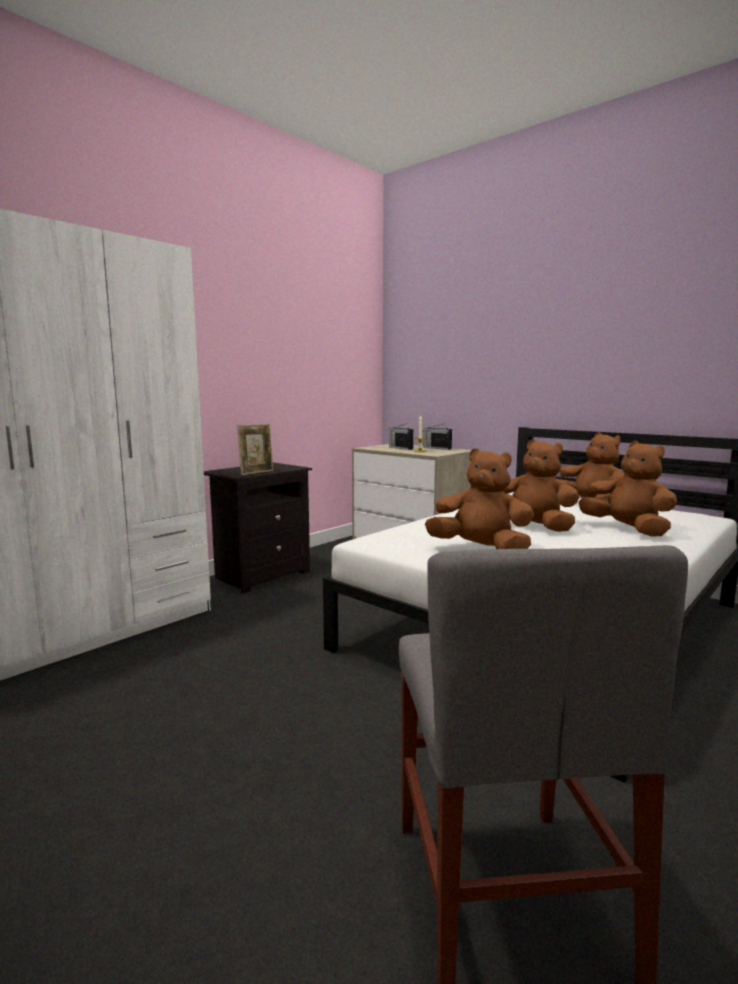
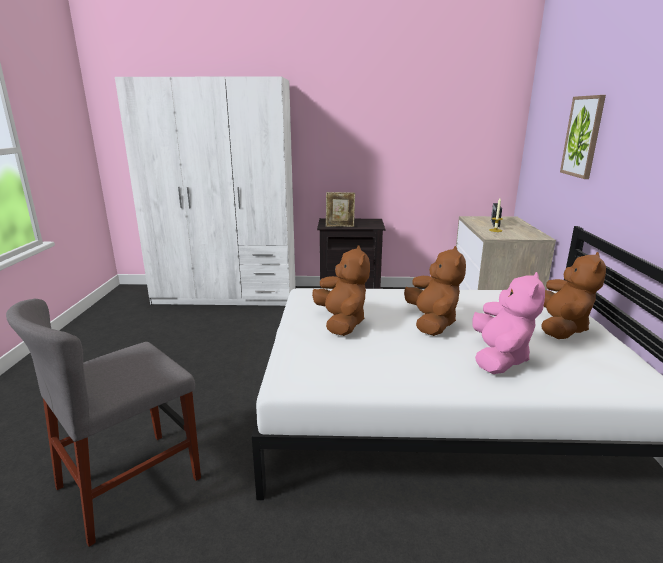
camera: 50 degrees right, 10 degrees up
radio [423,424,452,450] -> none
brown plush toy [578,441,677,537] -> pink plush toy [472,272,545,374]
none -> picture [560,95,606,179]

